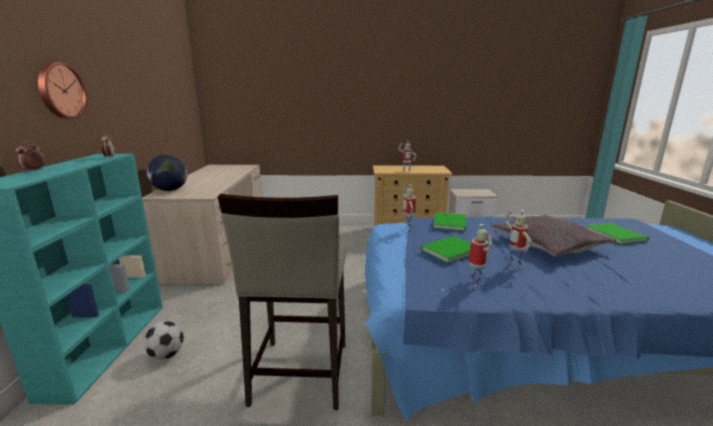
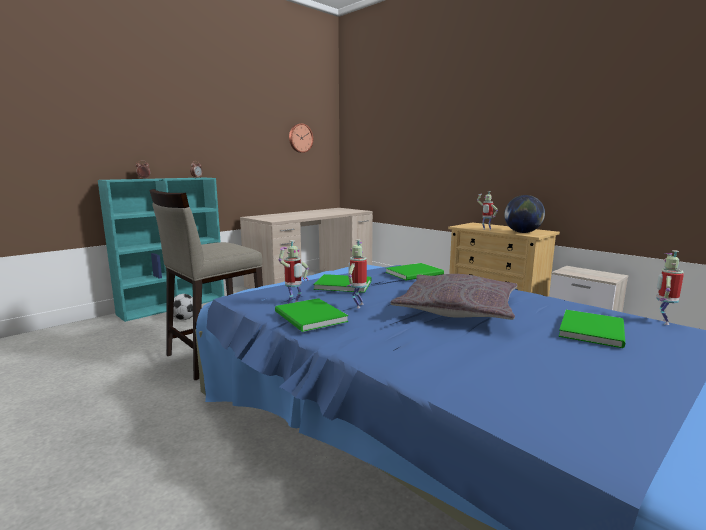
camera: 45 degrees right, 5 degrees down
wall clock [38,62,87,119] -> wall clock moved to [289,123,313,153]
globe [147,154,188,191] -> globe moved to [504,195,545,233]
toy robot [402,185,416,230] -> toy robot moved to [656,250,684,325]
none -> green book [275,298,348,332]

